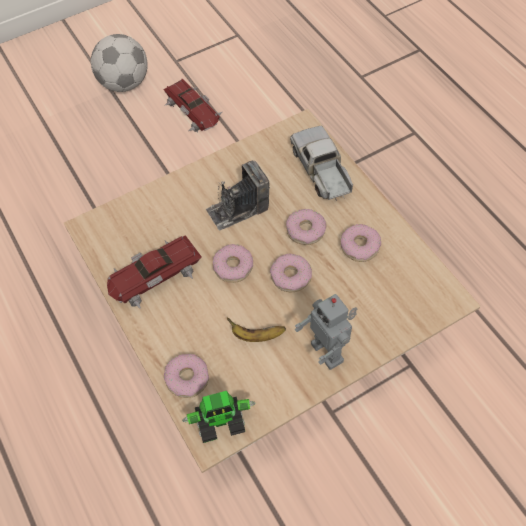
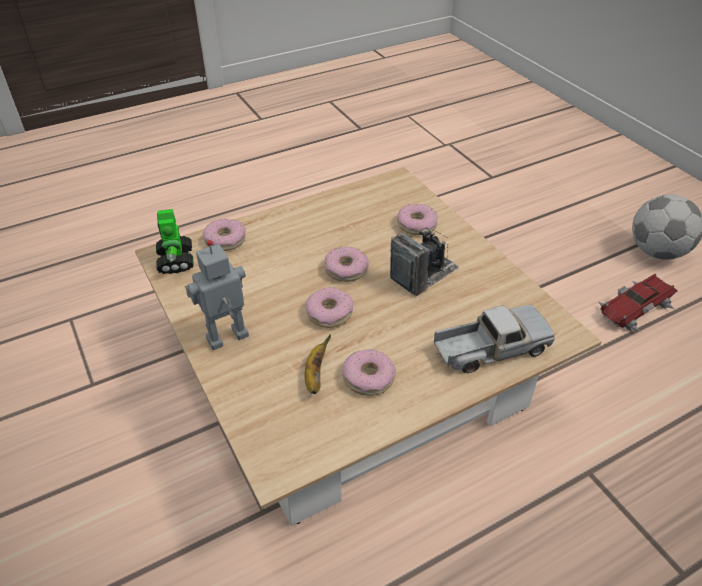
camera: 90 degrees right, 15 degrees down
toy car [107,235,202,309] -> none
camera [205,160,270,231] -> camera turned 75 degrees clockwise [390,227,459,296]
banana [227,318,286,342] -> banana moved to [305,335,331,394]
donut [286,209,327,245] -> donut moved to [397,204,438,235]

